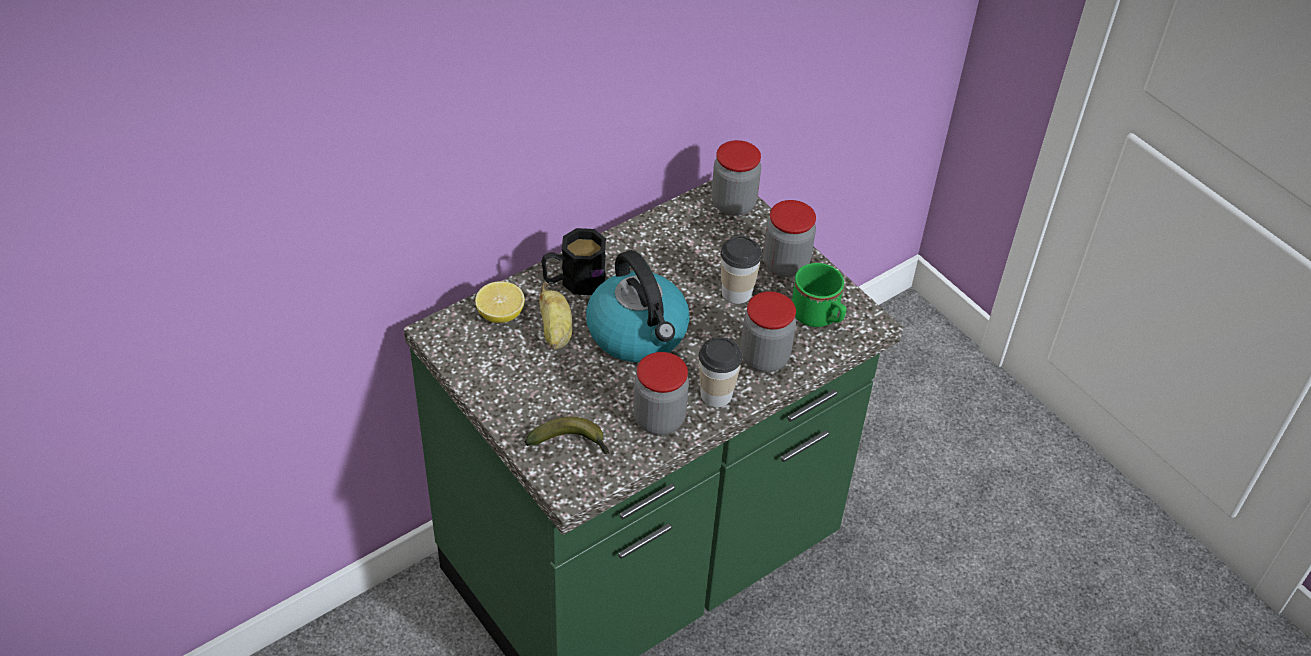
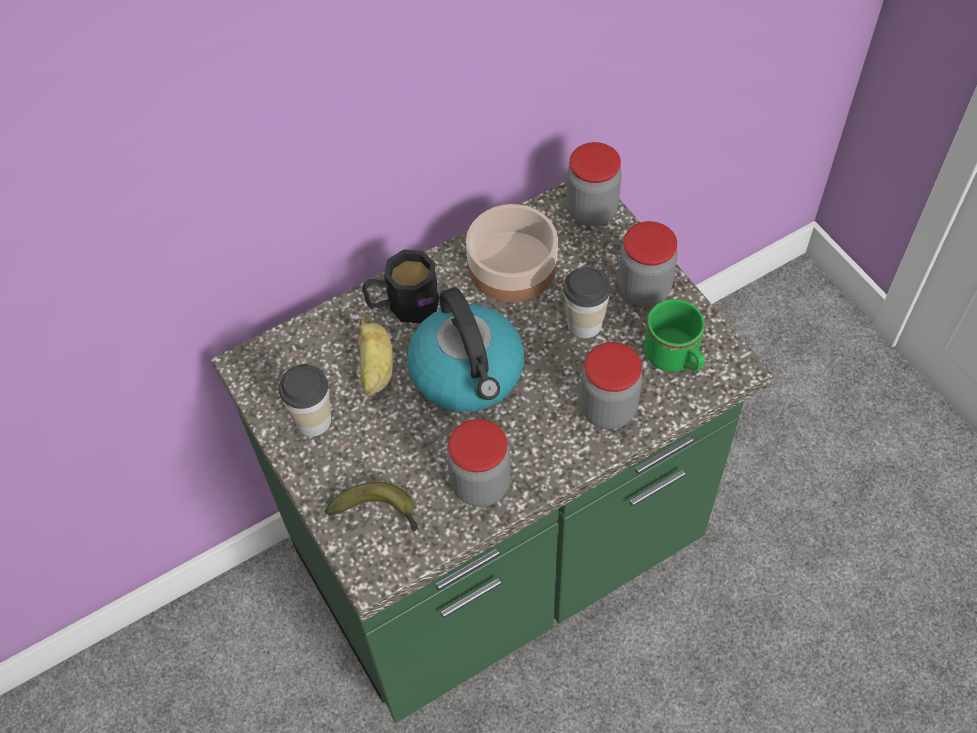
camera: 10 degrees right, 10 degrees up
lemon [475,281,525,323] -> none
cup [699,337,742,407] -> cup moved to [279,364,331,437]
none -> bowl [466,204,558,302]

